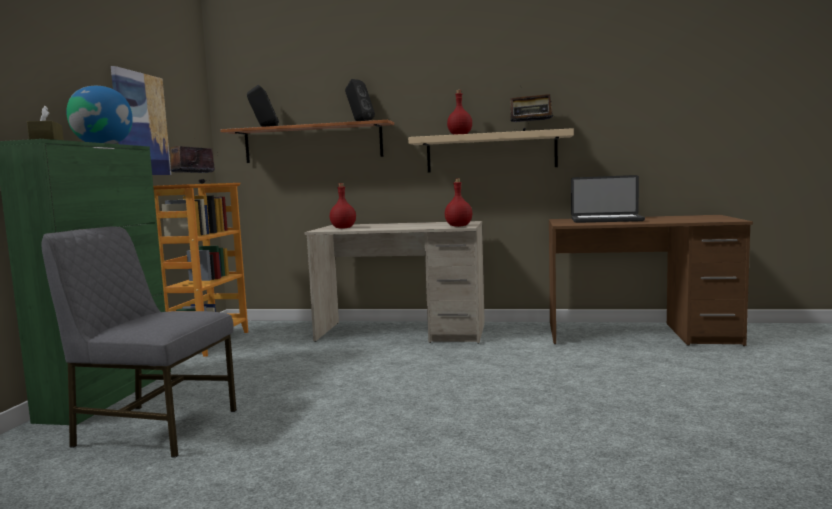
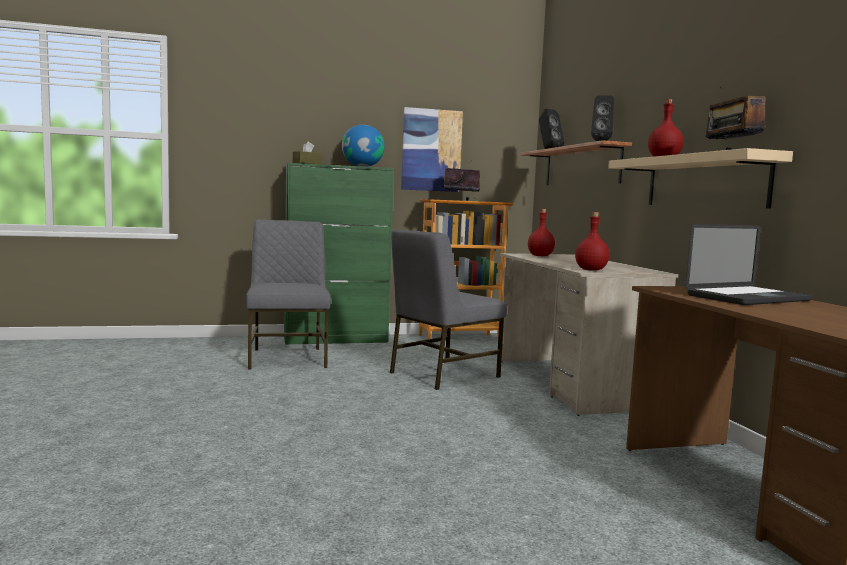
camera: 65 degrees right, 0 degrees up
laptop [571,175,645,223] -> laptop turned 105 degrees counterclockwise [686,224,813,305]
none -> grey chair [390,229,507,390]

